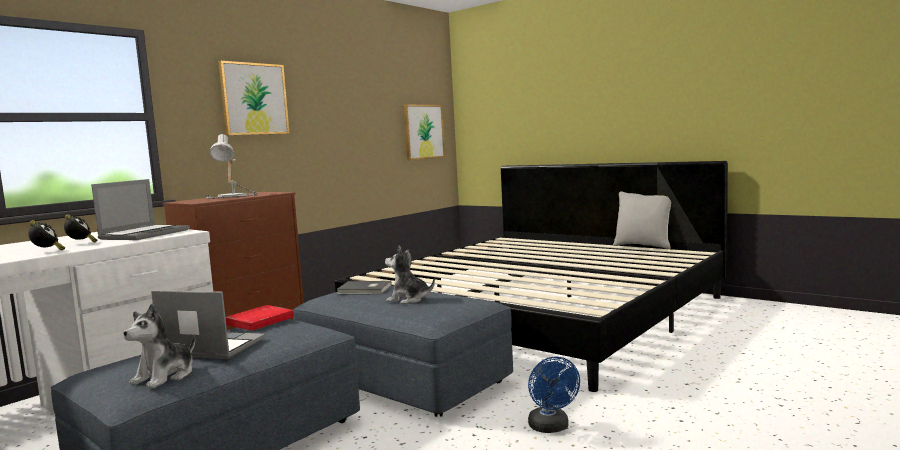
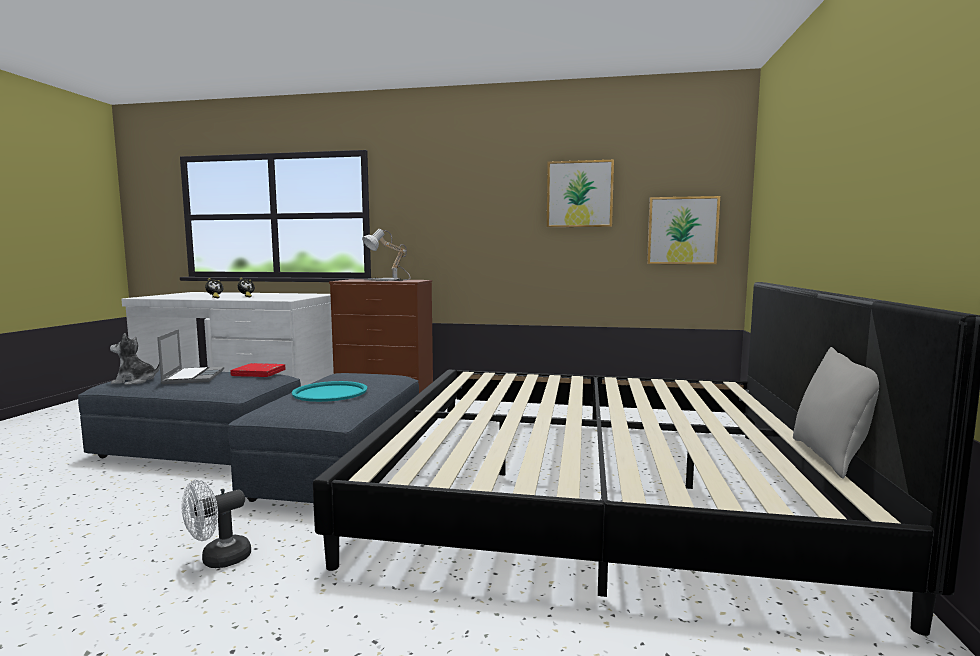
camera: 60 degrees right, 0 degrees up
laptop [91,179,190,240] -> none
picture [218,61,290,136] -> picture moved to [547,160,614,228]
grey book [336,281,392,294] -> none
plush toy [385,246,435,304] -> turquoise tray [292,381,367,402]
blue fan [528,357,580,433] -> white fan [181,480,251,568]

